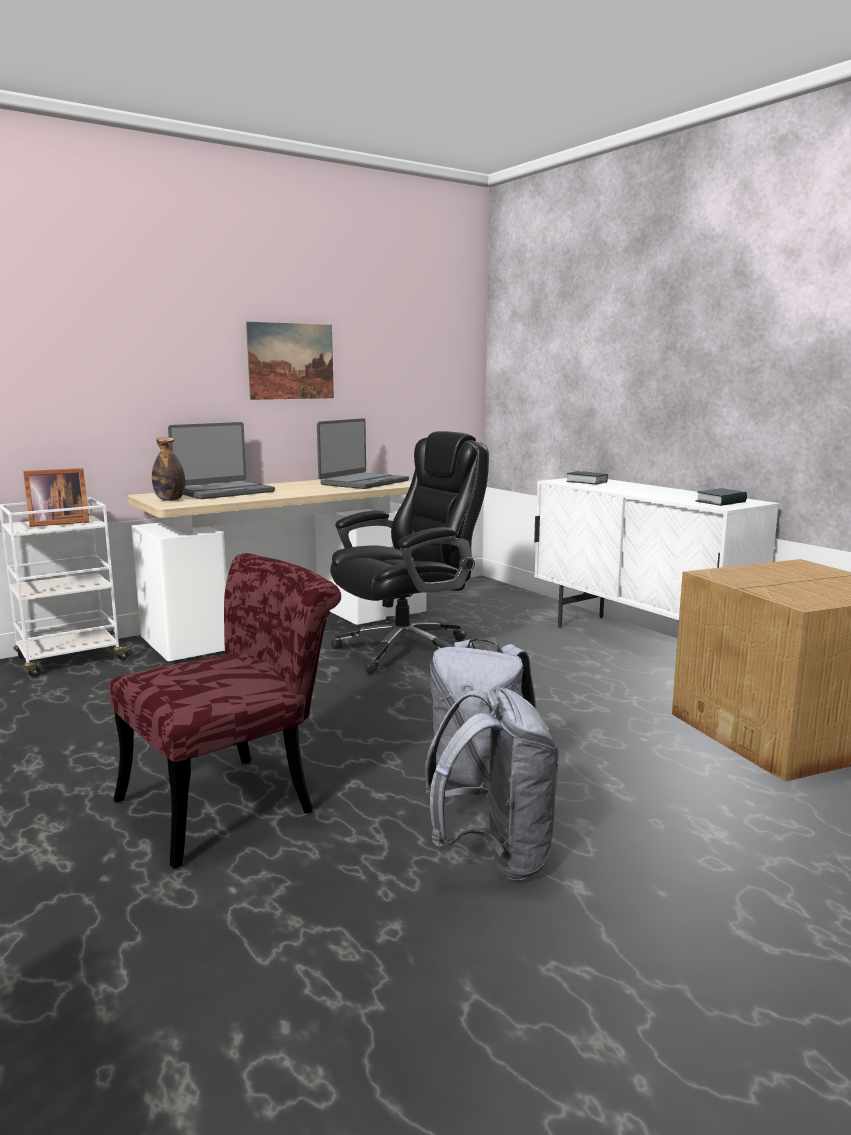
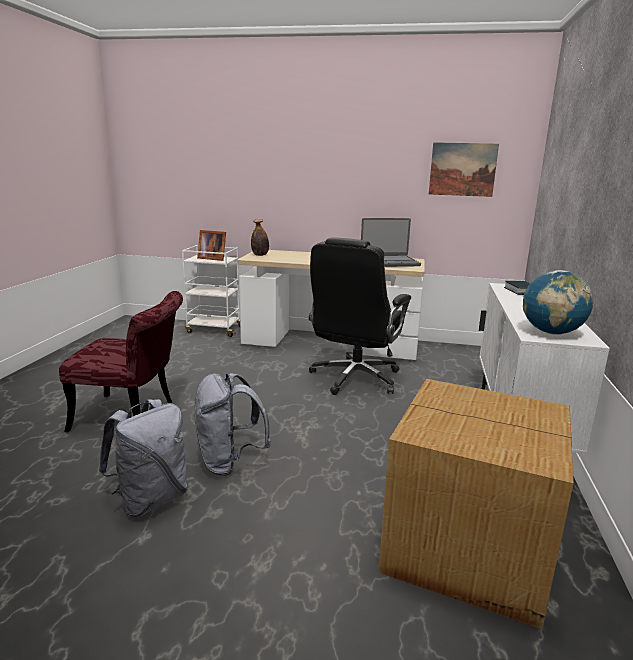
camera: 45 degrees right, 5 degrees up
laptop [168,422,275,499] -> none
picture [246,322,334,400] -> picture moved to [429,142,499,197]
black office chair [330,431,489,674] -> black office chair turned 105 degrees clockwise [309,238,411,395]
book [696,488,747,506] -> globe [523,270,593,335]

